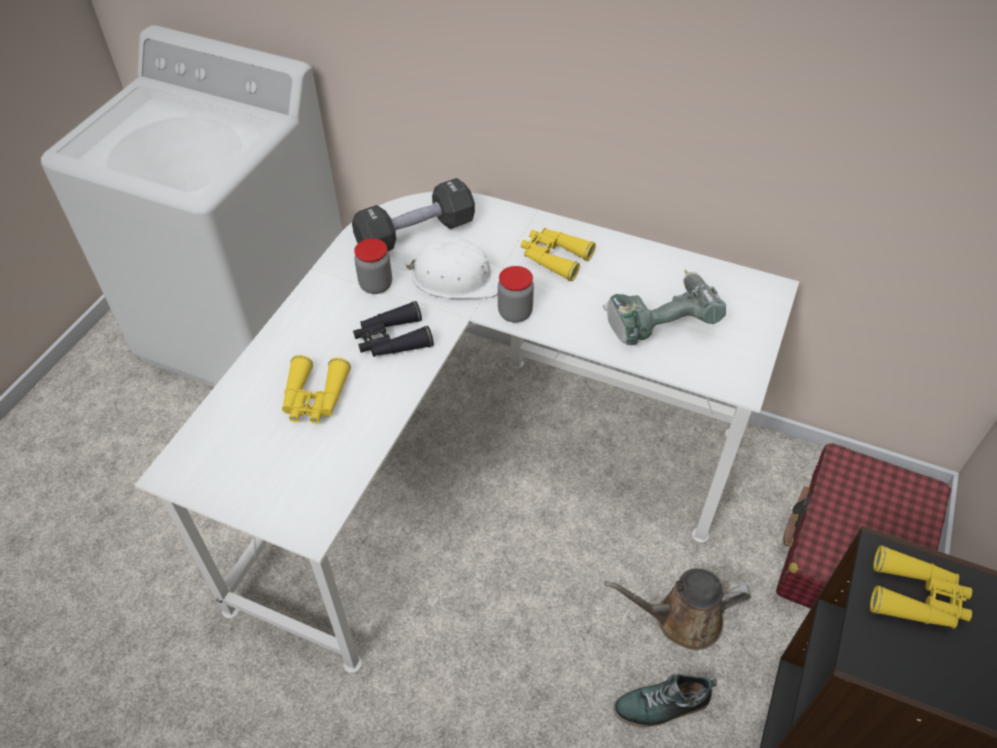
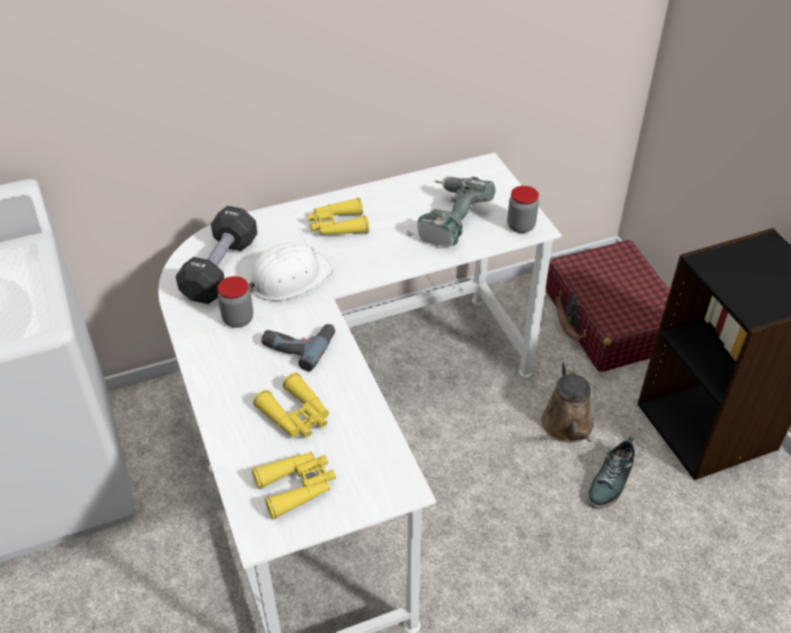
camera: 45 degrees left, 5 degrees down
black binoculars [353,301,434,357] -> power drill [261,324,335,371]
jar [498,266,534,323] -> jar moved to [507,186,539,233]
brown watering can [605,568,751,650] -> brown watering can turned 45 degrees counterclockwise [541,361,594,443]
yellow binoculars [870,545,972,629] -> yellow binoculars moved to [251,451,336,519]

